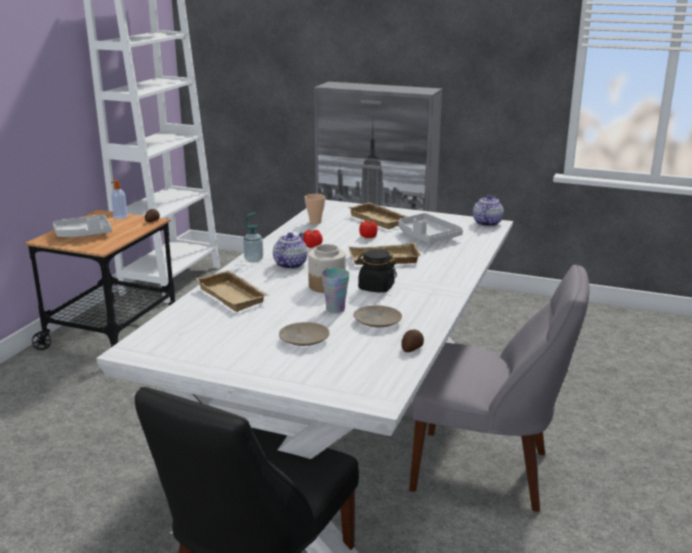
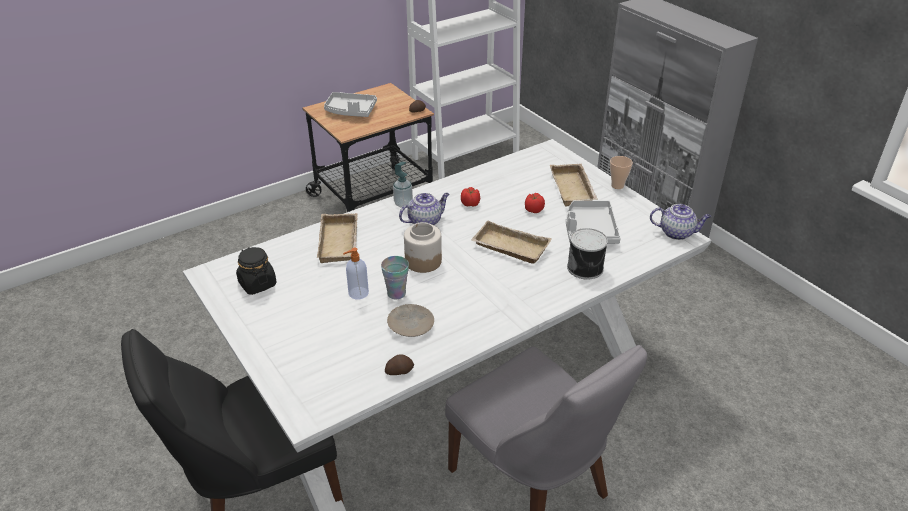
camera: 35 degrees right, 15 degrees up
soap dispenser [111,180,128,219] -> soap dispenser moved to [343,248,369,299]
beige plate [279,322,330,346] -> none
cup [305,194,326,224] -> cup moved to [610,156,633,189]
black jar [356,249,397,293] -> black jar moved to [236,247,277,295]
teapot [473,195,504,227] -> teapot turned 45 degrees clockwise [650,204,711,240]
none -> can [567,228,608,280]

